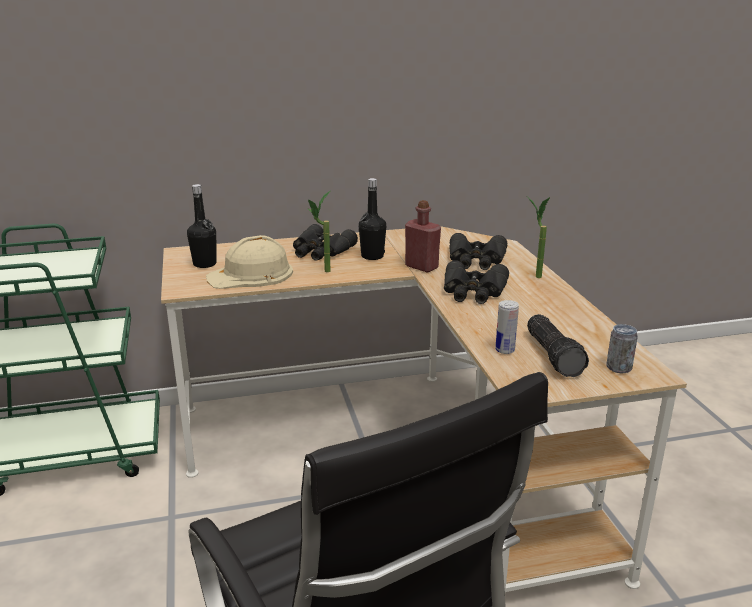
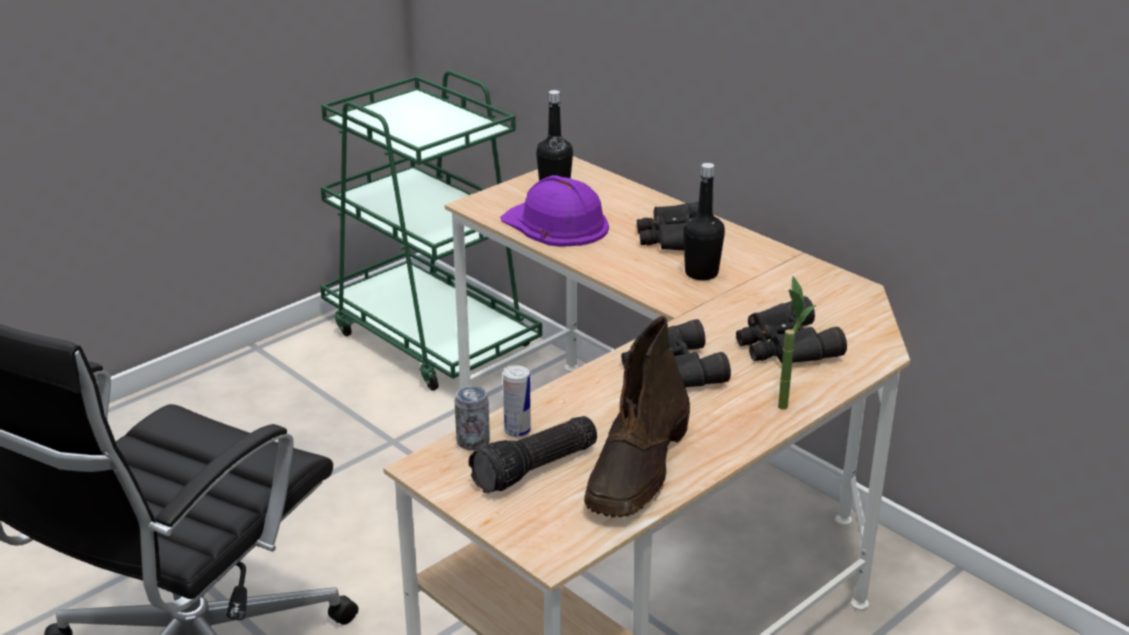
camera: 60 degrees right, 5 degrees up
beige hard hat [206,235,293,289] -> purple hard hat [500,175,609,247]
potted plant [307,191,331,272] -> none
red bottle [405,200,441,272] -> none
can [606,324,638,374] -> can moved to [455,386,490,451]
none -> brown boot [584,316,690,518]

